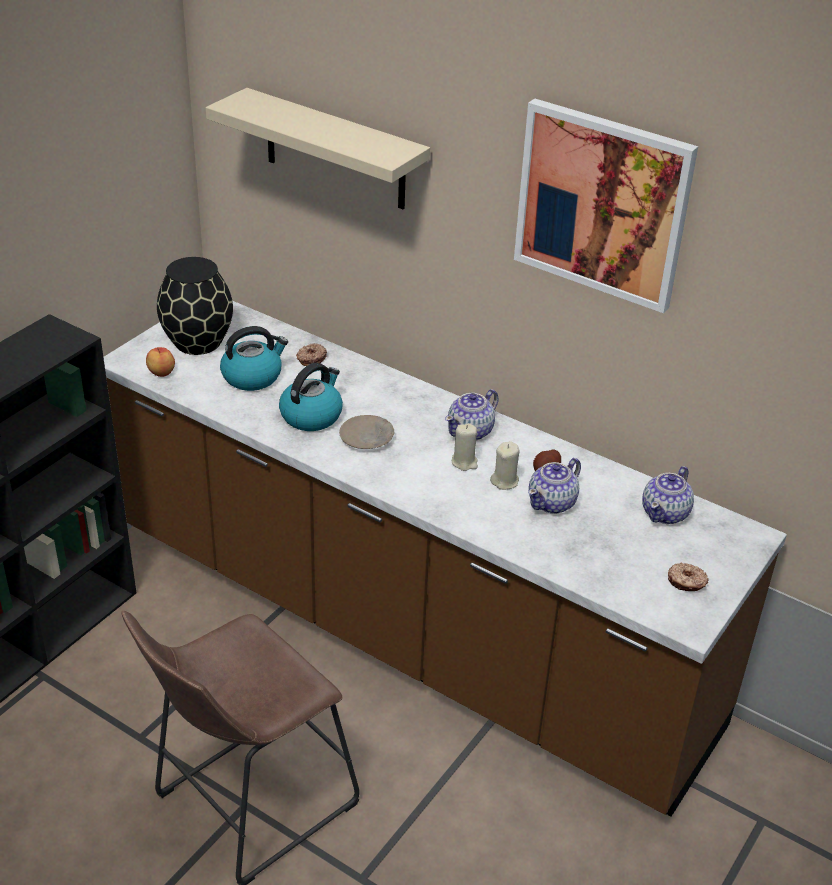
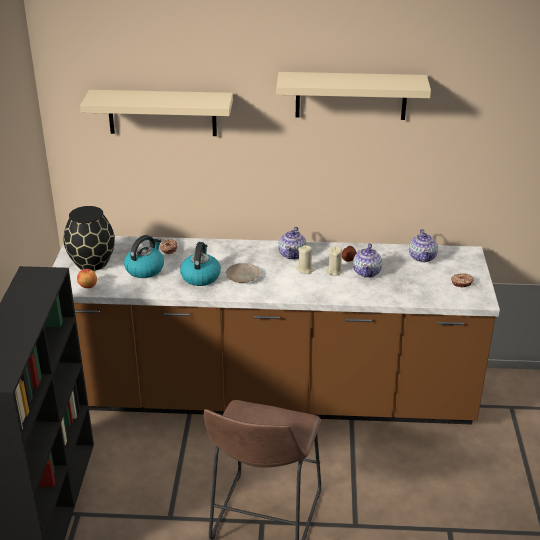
camera: 30 degrees left, 5 degrees down
picture [514,99,698,313] -> beige shelf [277,72,431,120]

